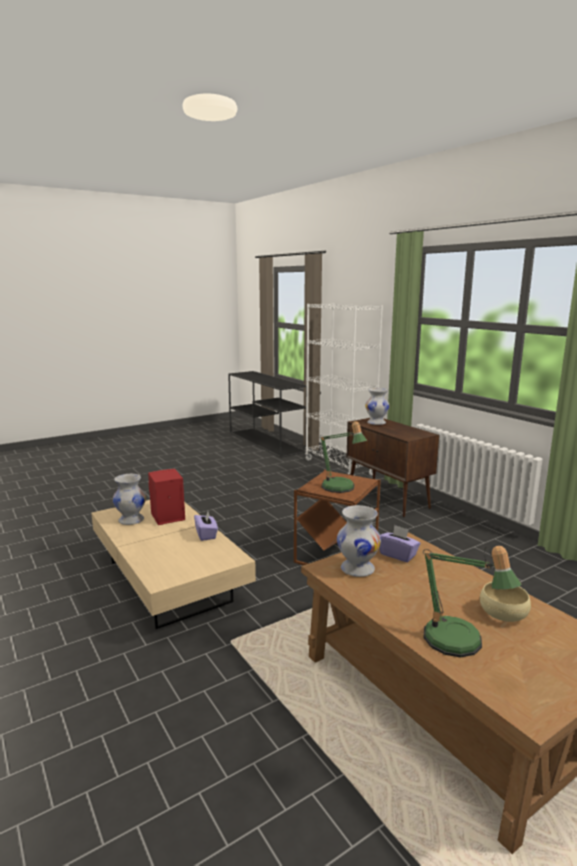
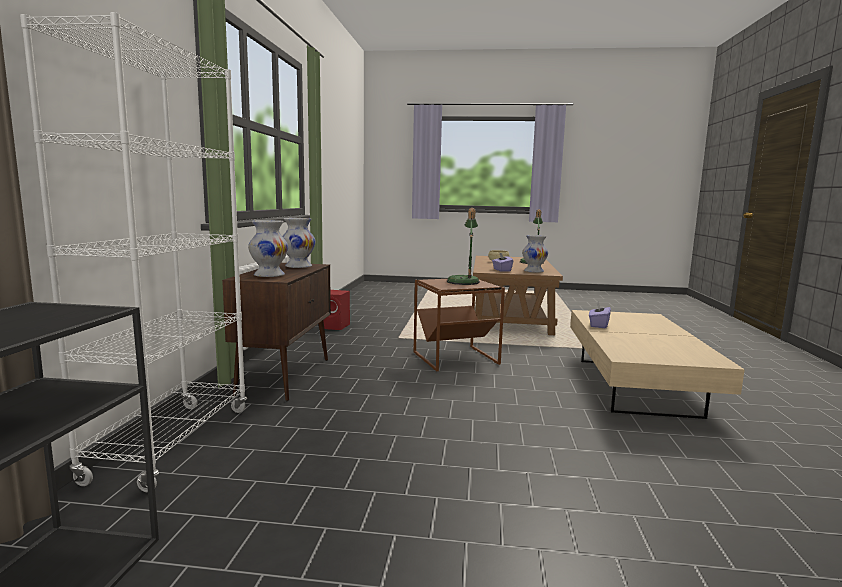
camera: 140 degrees left, 5 degrees down
white vase [113,474,146,525] -> white vase moved to [282,218,316,268]
red speaker [148,469,185,525] -> red speaker moved to [323,290,350,330]

